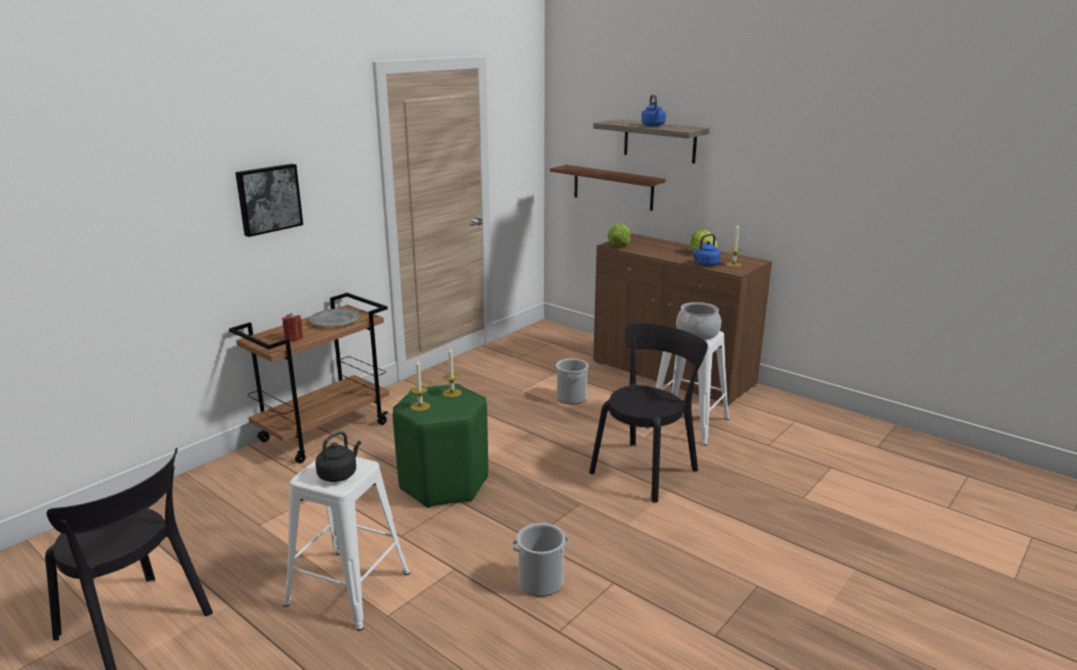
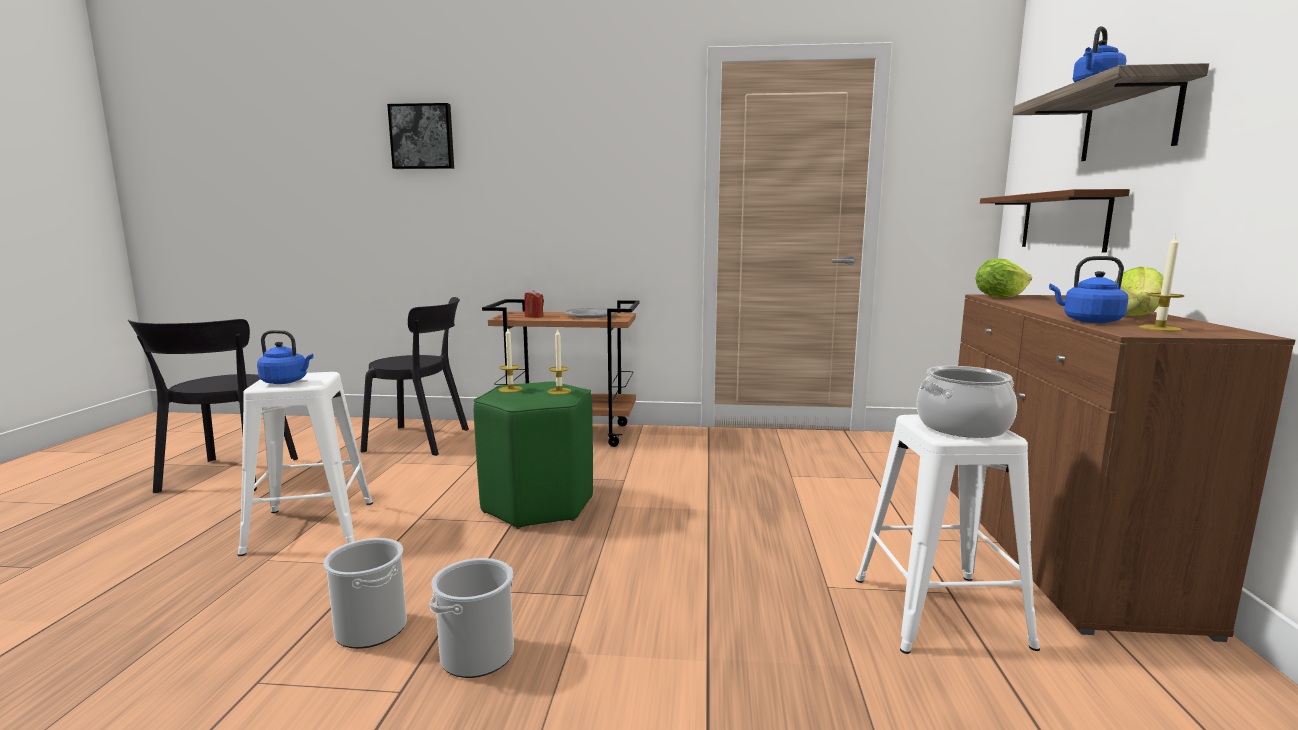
camera: 55 degrees right, 10 degrees down
picture [235,164,303,237] -> picture moved to [387,103,454,169]
black kettle [315,431,361,482] -> blue kettle [257,330,313,384]
bucket [556,359,589,404] -> bucket moved to [430,558,514,678]
black chair [589,323,708,503] -> black chair moved to [360,297,469,456]

